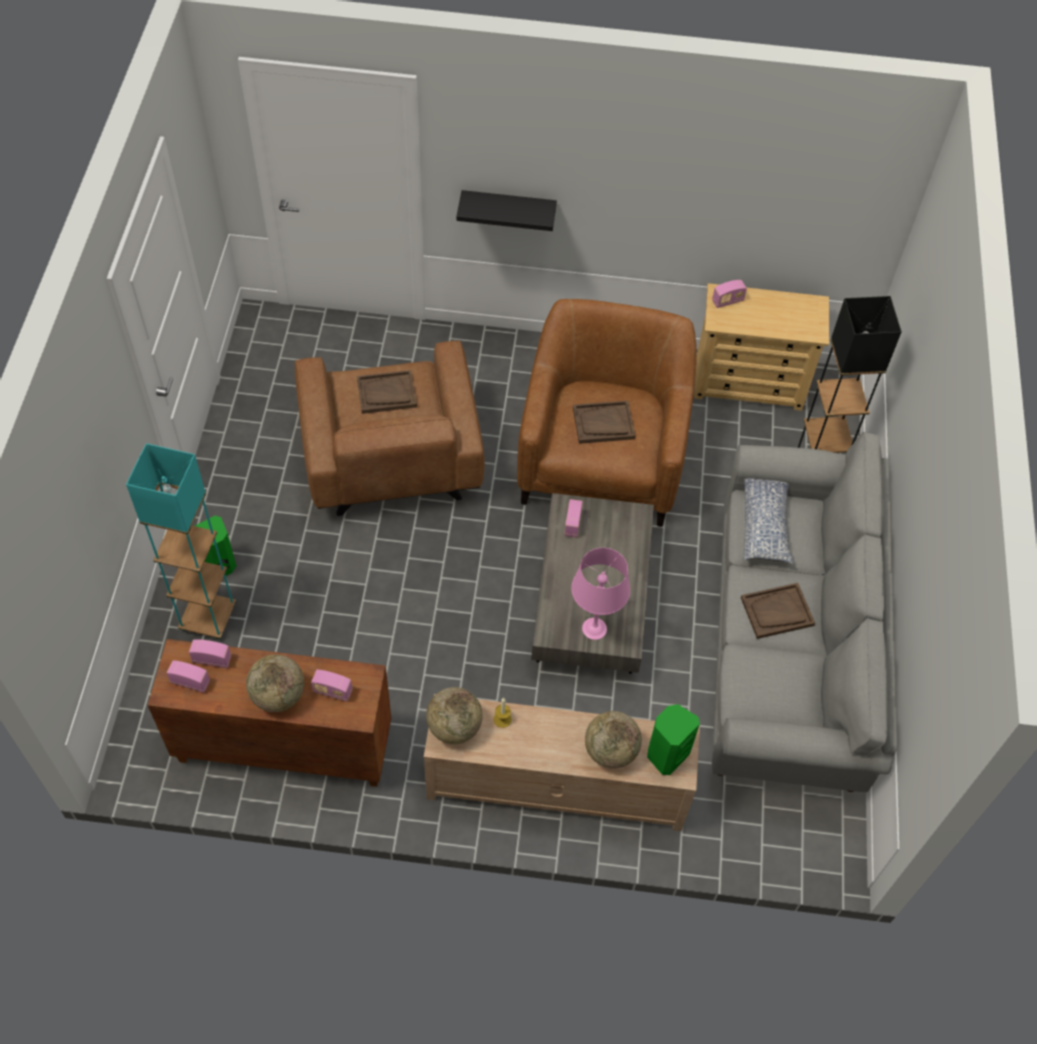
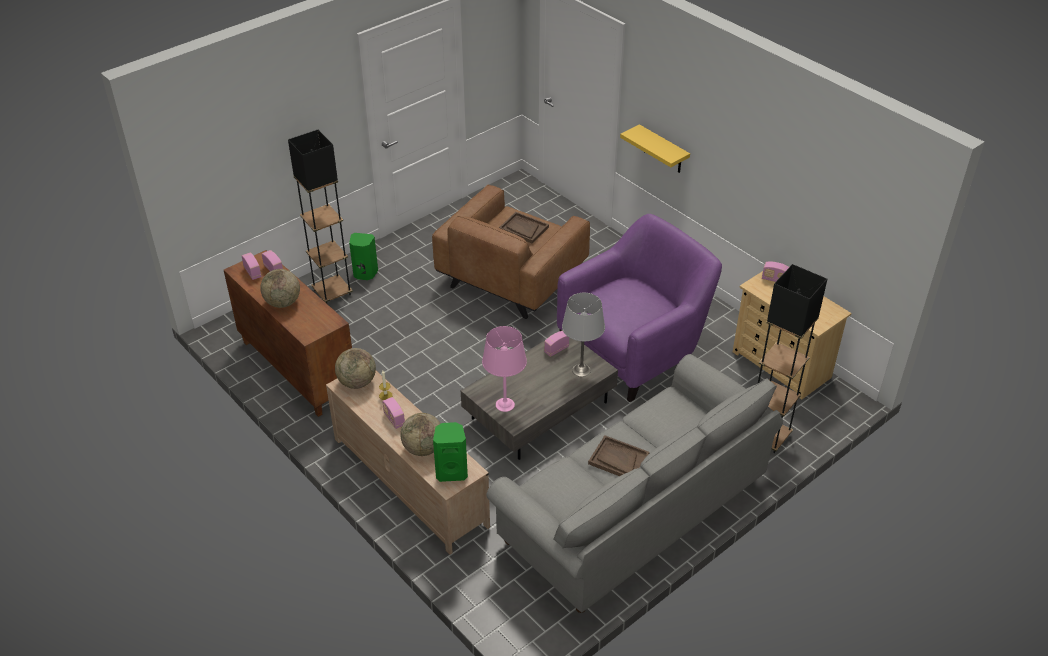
camera: 45 degrees right, 15 degrees down
turquoise floor lamp [126,443,236,640] -> black floor lamp [288,130,353,304]
radio [311,670,353,702] -> radio moved to [382,397,405,429]
black shelf [456,190,557,231] -> yellow shelf [620,124,690,173]
brown armchair [517,299,697,527] -> purple armchair [557,214,722,402]
brown tray [573,401,636,444] -> none
pillow [744,478,793,564] -> none
none -> grey table lamp [562,293,605,377]

